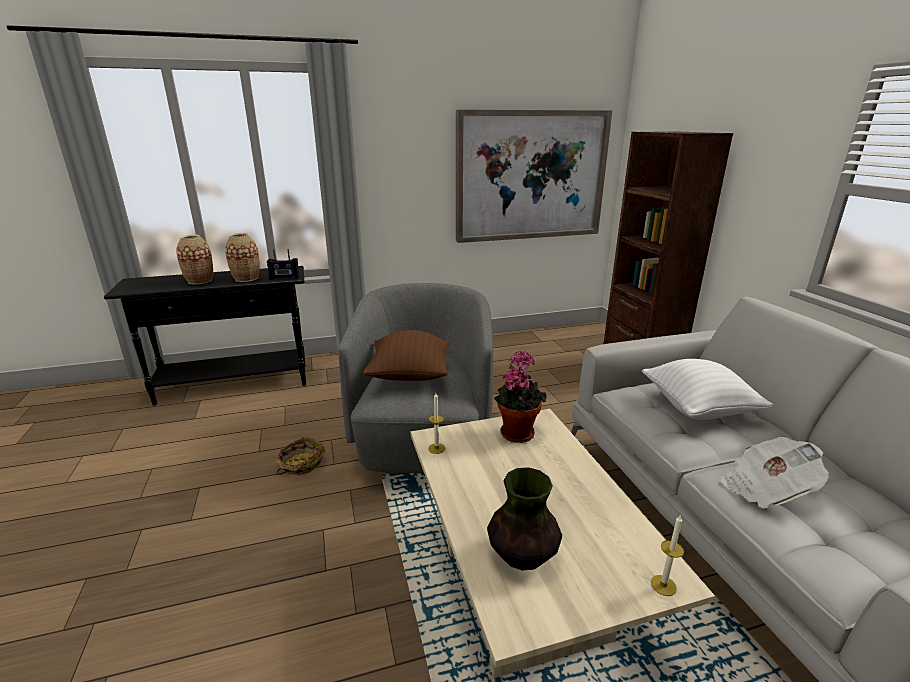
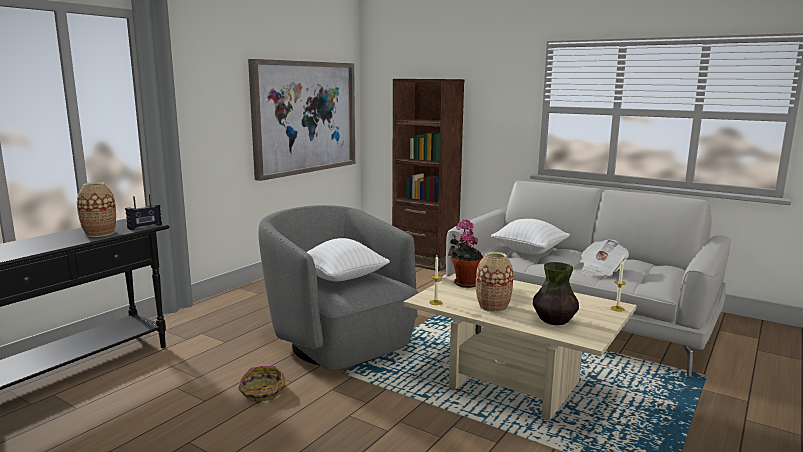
camera: 40 degrees left, 10 degrees down
vase [177,235,213,284] -> vase moved to [476,252,513,312]
brown pillow [363,330,450,381] -> white pillow [307,238,390,281]

